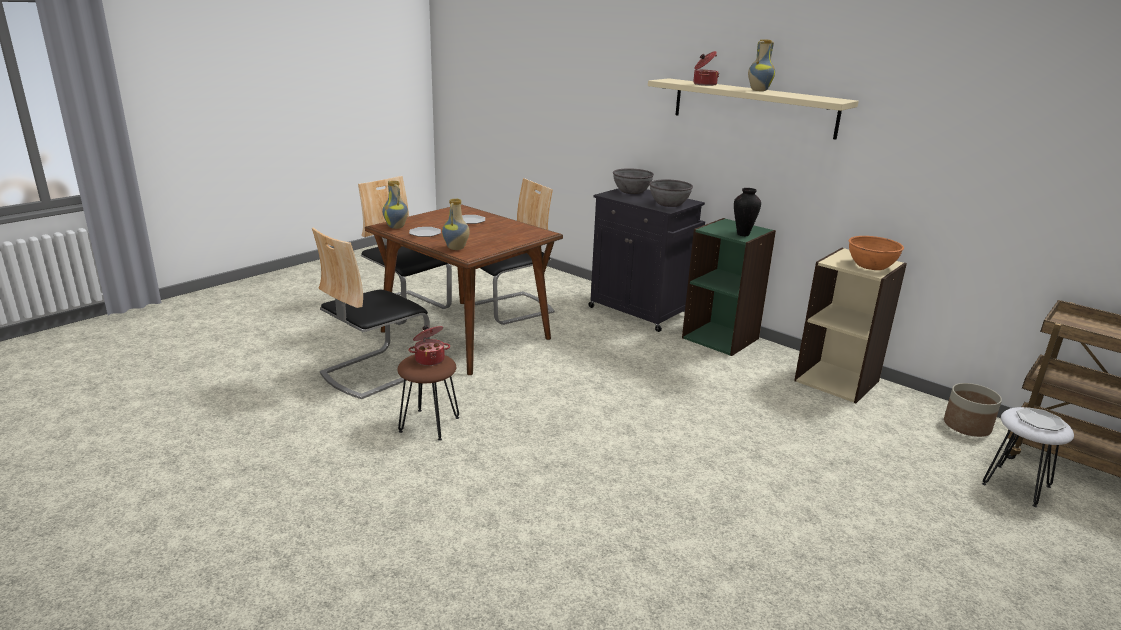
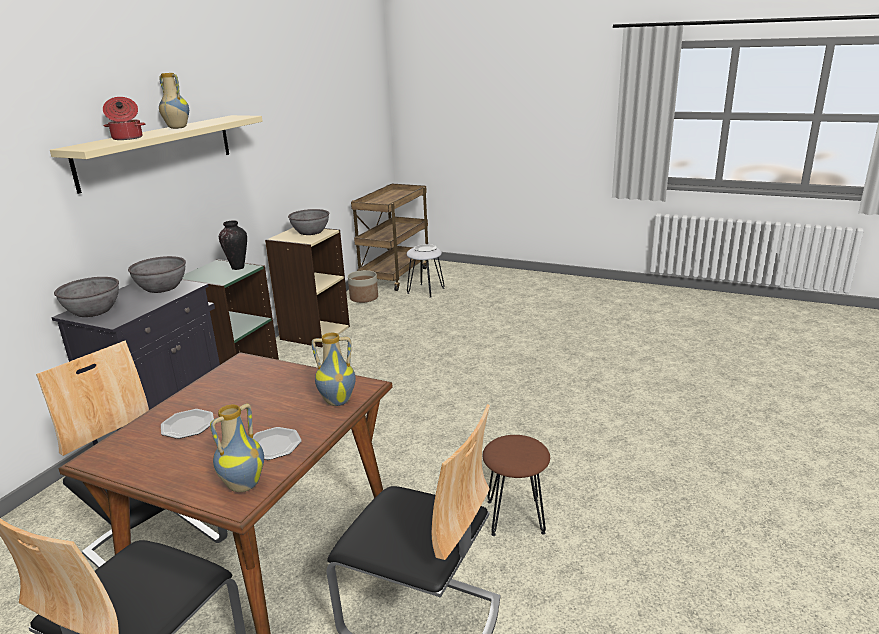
camera: 105 degrees left, 0 degrees up
cooking pot [408,325,450,366] -> none
orange bowl [849,236,904,270] -> grey bowl [288,209,329,235]

